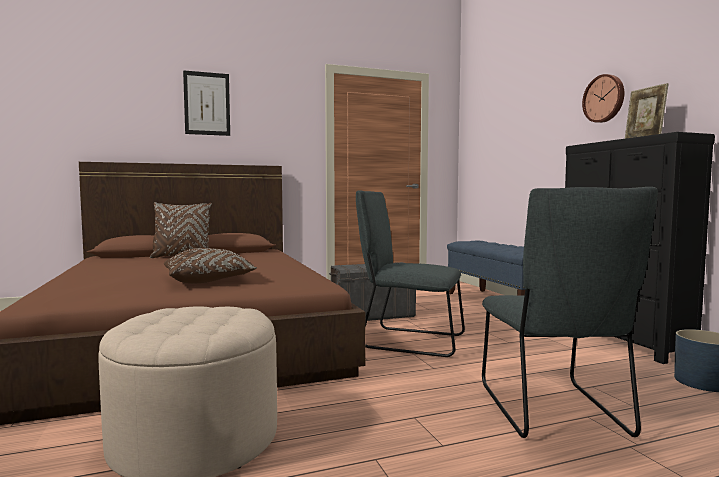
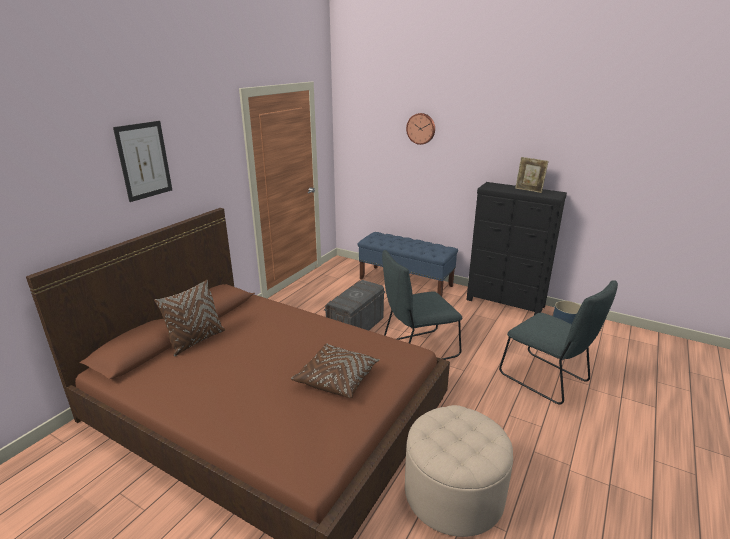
camera: 40 degrees left, 20 degrees up
wall clock [582,74,624,123] -> wall clock moved to [406,113,435,145]

